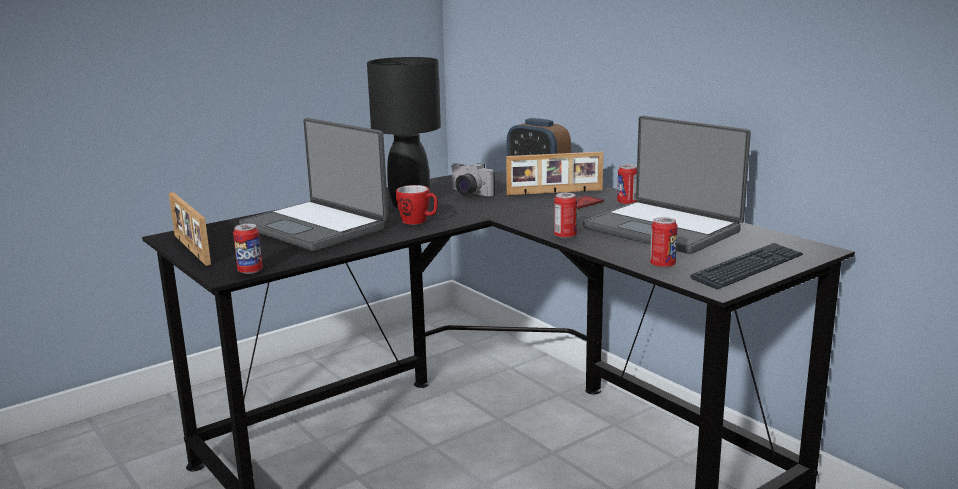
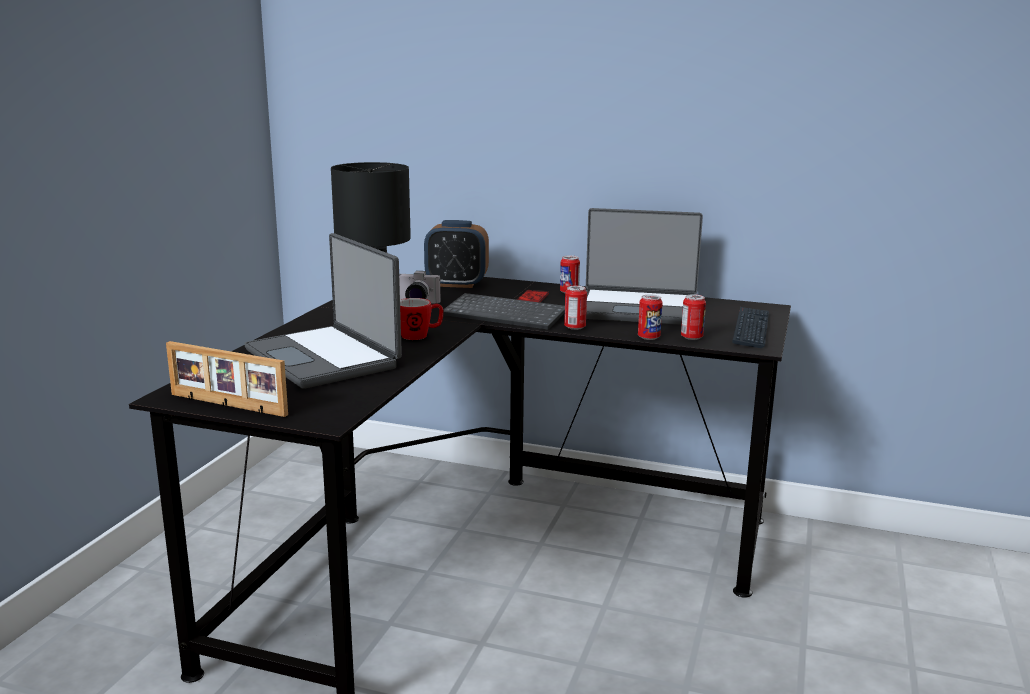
camera: 35 degrees left, 0 degrees up
can [233,224,263,274] -> can moved to [638,294,663,340]
laptop [239,118,388,251] -> laptop turned 45 degrees clockwise [244,233,402,389]
picture frame [506,152,603,195] -> none
none -> keyboard [443,293,565,329]

